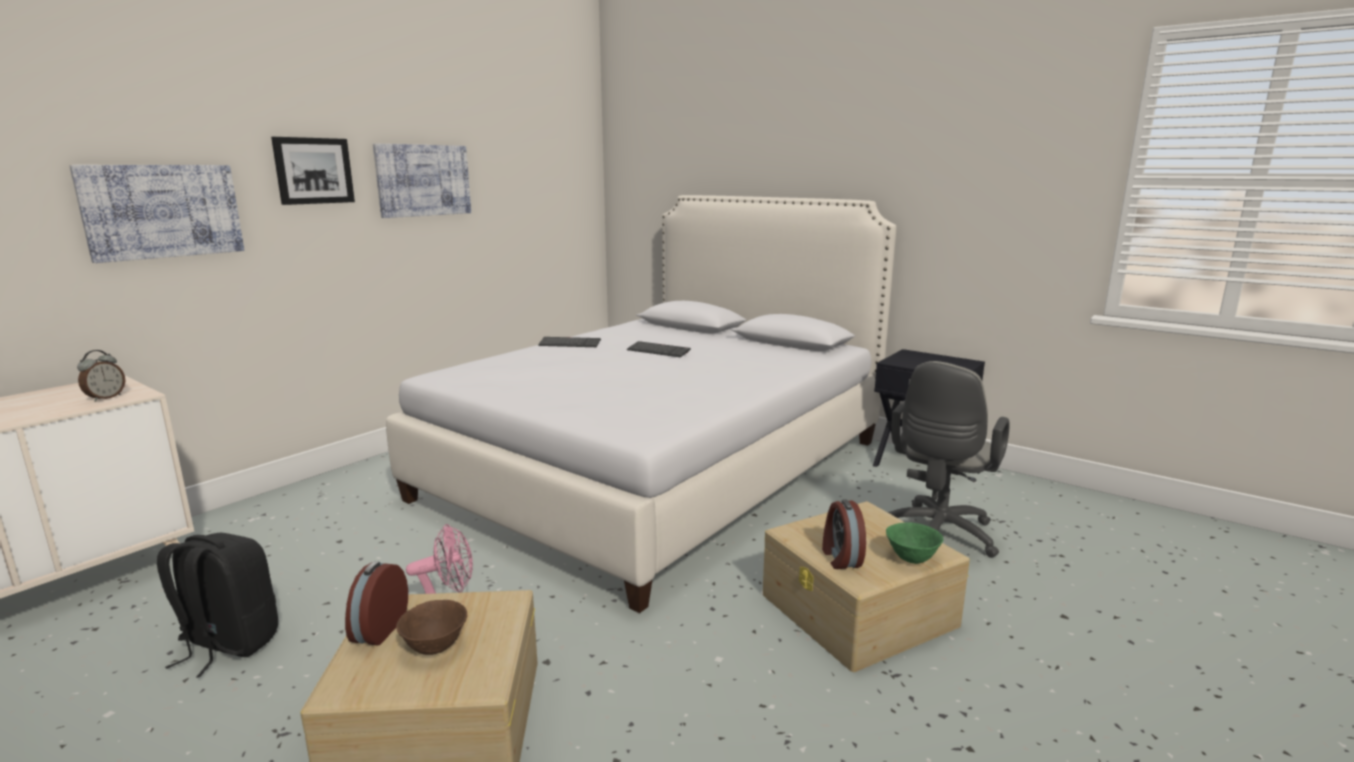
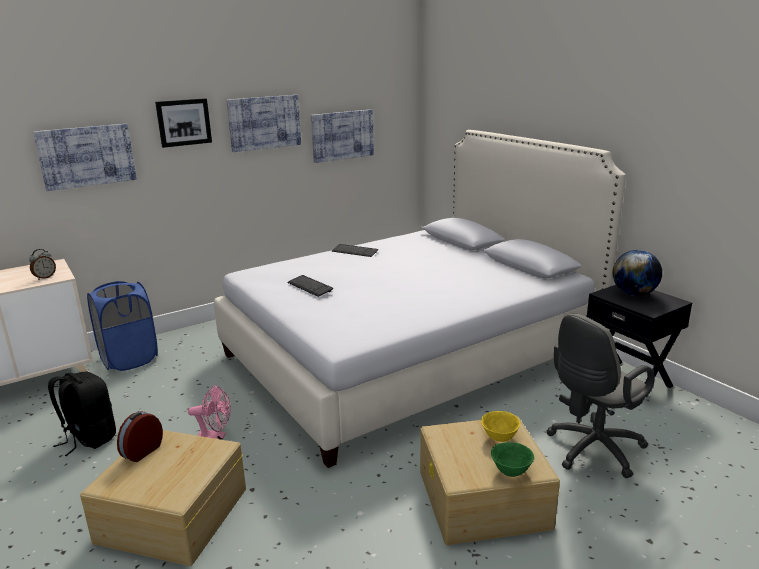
camera: 20 degrees right, 5 degrees up
brown bowl [396,600,468,655] -> none
keyboard [627,341,691,357] -> keyboard moved to [287,275,333,297]
alarm clock [822,499,866,569] -> none
none -> blue laundry basket [87,281,158,371]
none -> picture [311,109,374,163]
none -> yellow bowl [481,411,520,442]
none -> globe [613,250,662,296]

